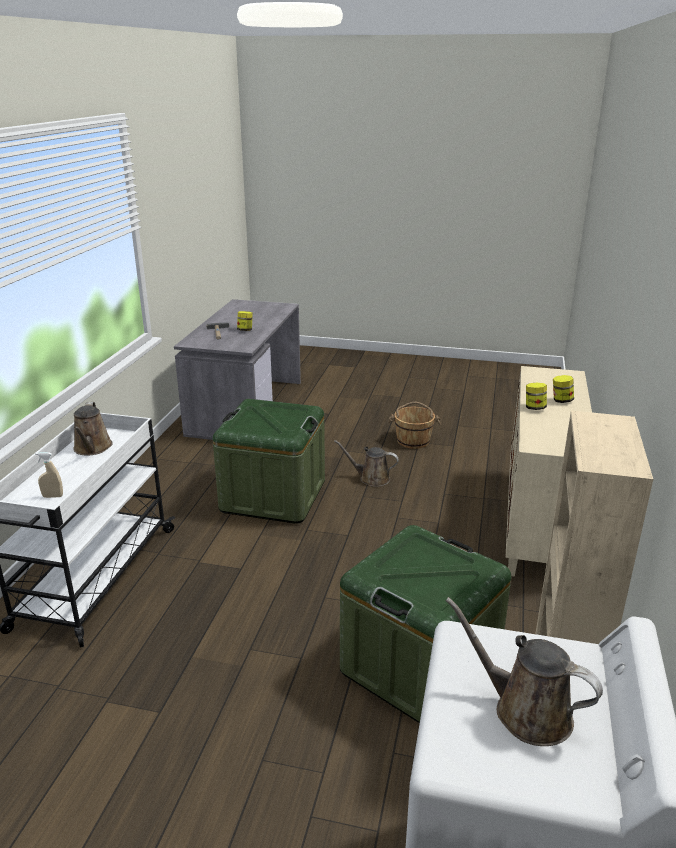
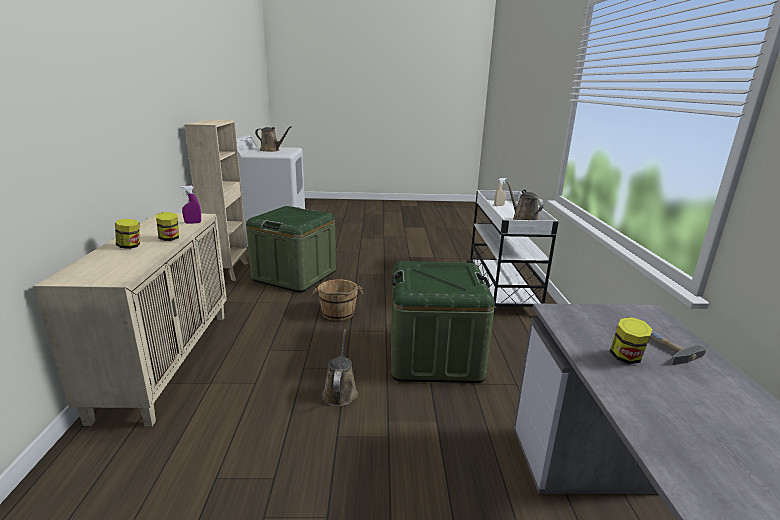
camera: 165 degrees right, 5 degrees down
brown watering can [334,440,399,487] -> brown watering can turned 90 degrees counterclockwise [322,329,358,406]
brown bucket [388,402,441,449] -> brown bucket moved to [311,279,364,321]
none -> purple spray bottle [181,185,201,224]

